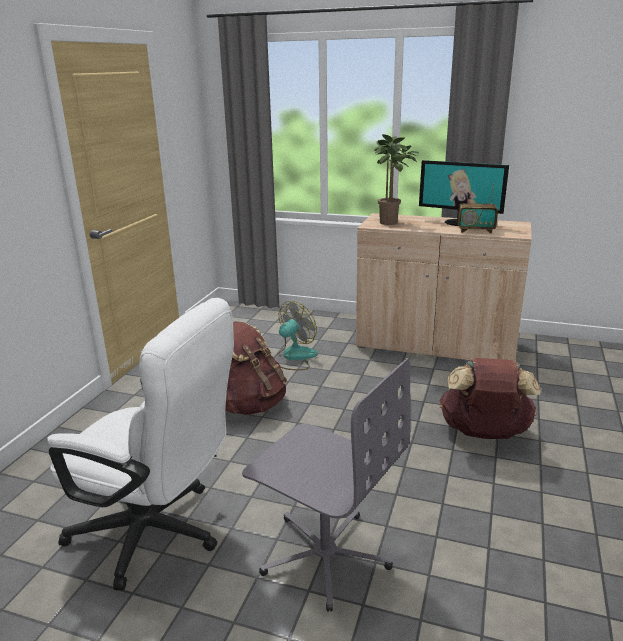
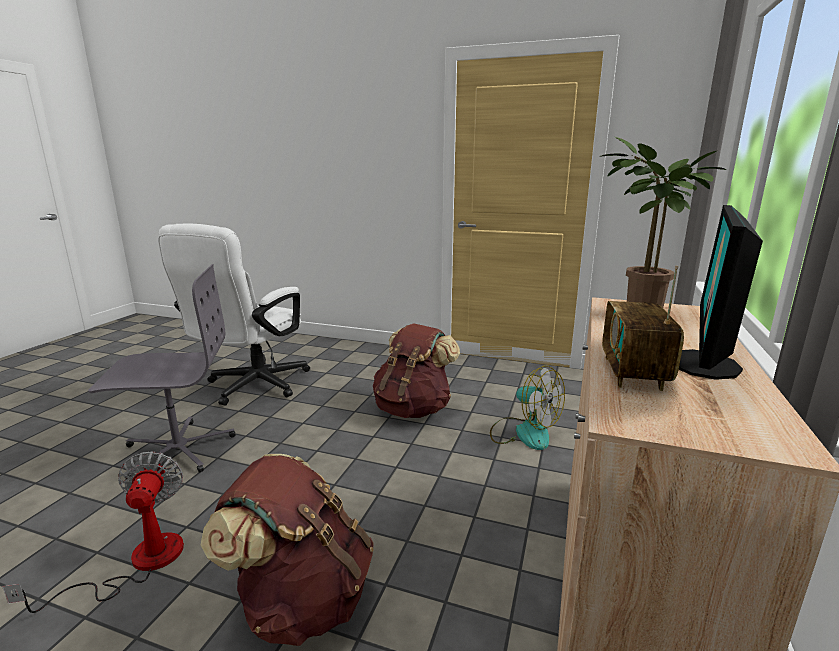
camera: 90 degrees right, 5 degrees down
grey office chair [242,357,411,612] -> grey office chair turned 135 degrees counterclockwise [88,264,236,479]
none -> fan [2,451,184,613]

